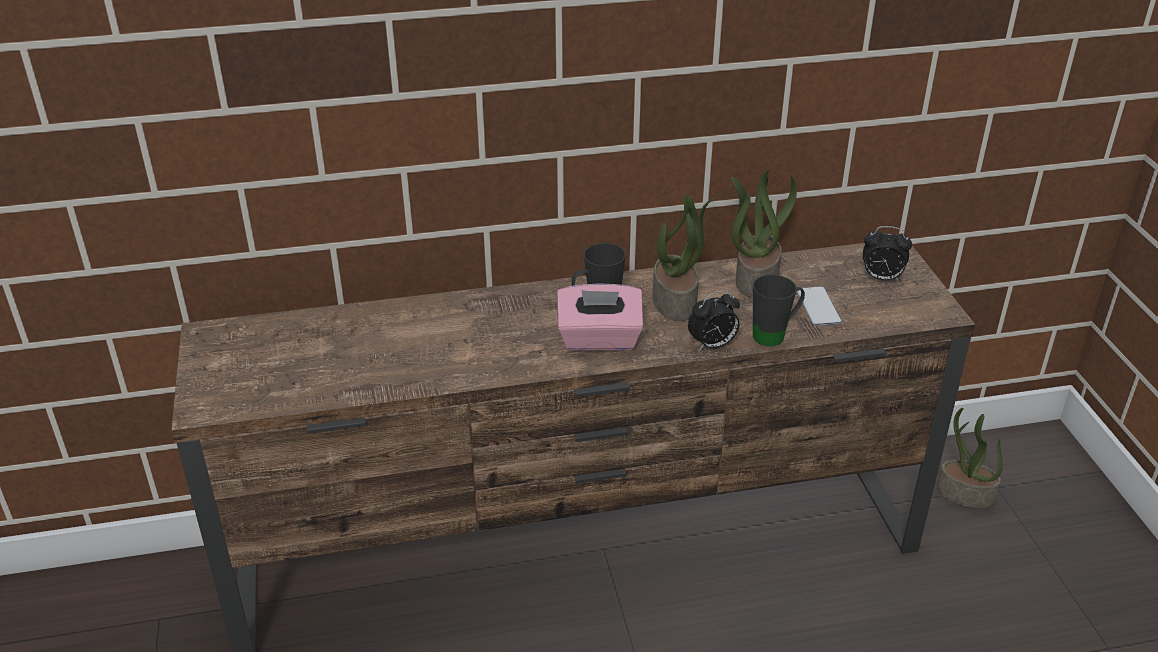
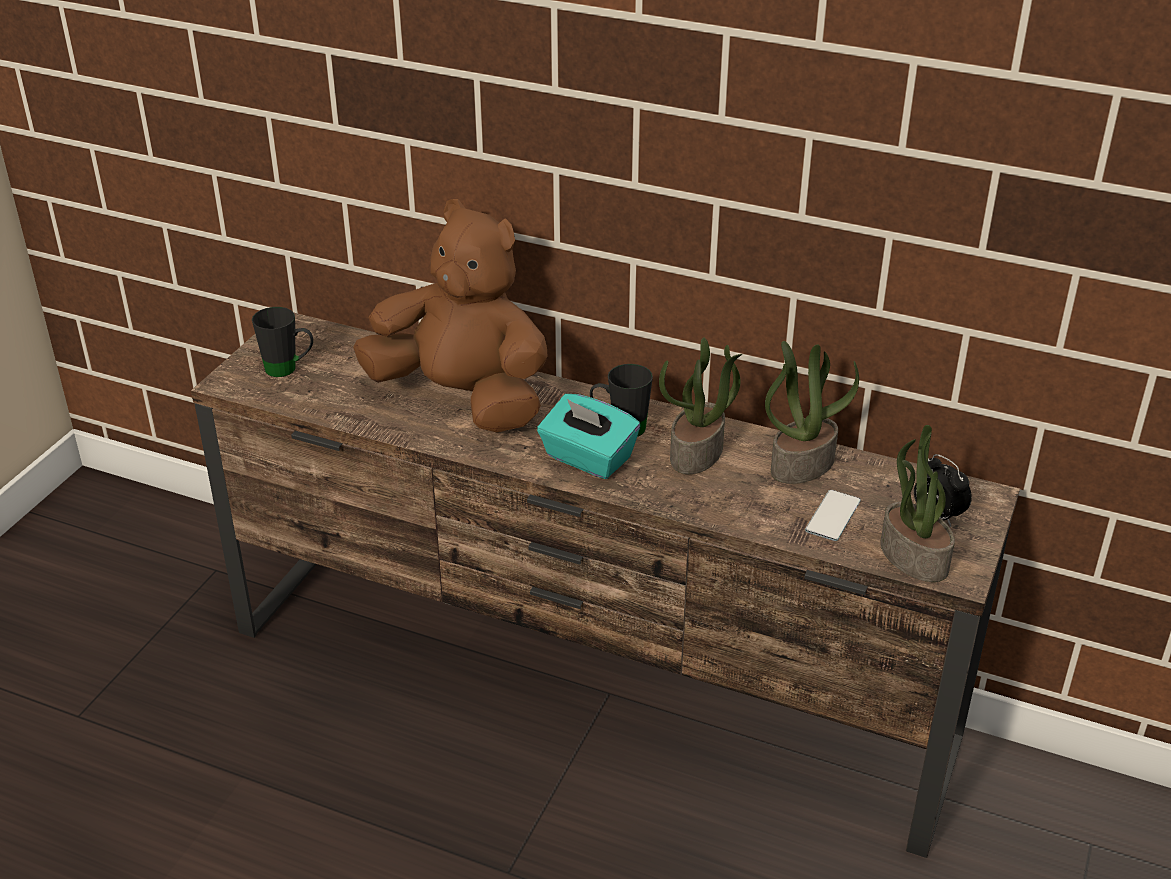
camera: 35 degrees right, 0 degrees up
pink tissue box [557,283,644,351] -> turquoise tissue box [537,394,640,479]
alarm clock [688,290,740,351] -> none
black mug [753,275,805,346] -> black mug moved to [252,307,313,377]
potted plant [937,408,1003,508] -> potted plant moved to [880,425,955,582]
none -> brown plush toy [353,199,547,432]

